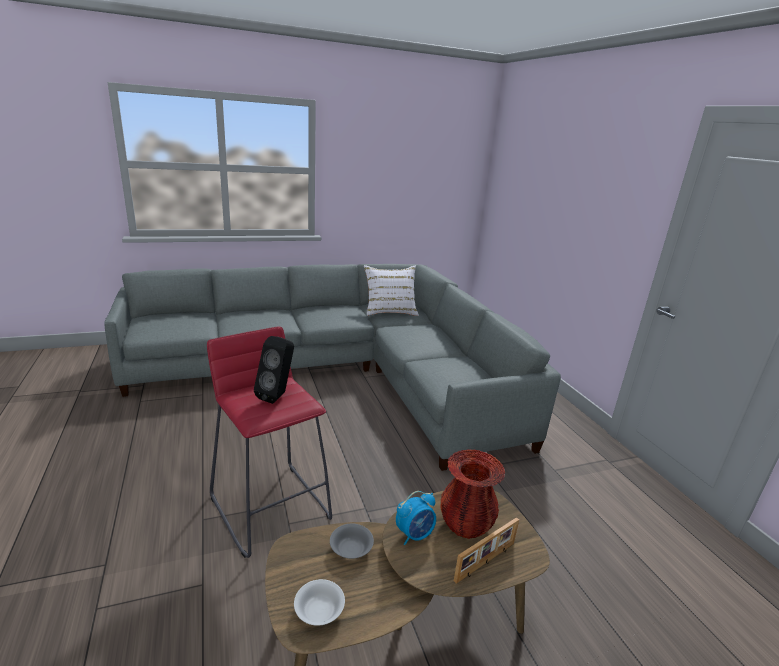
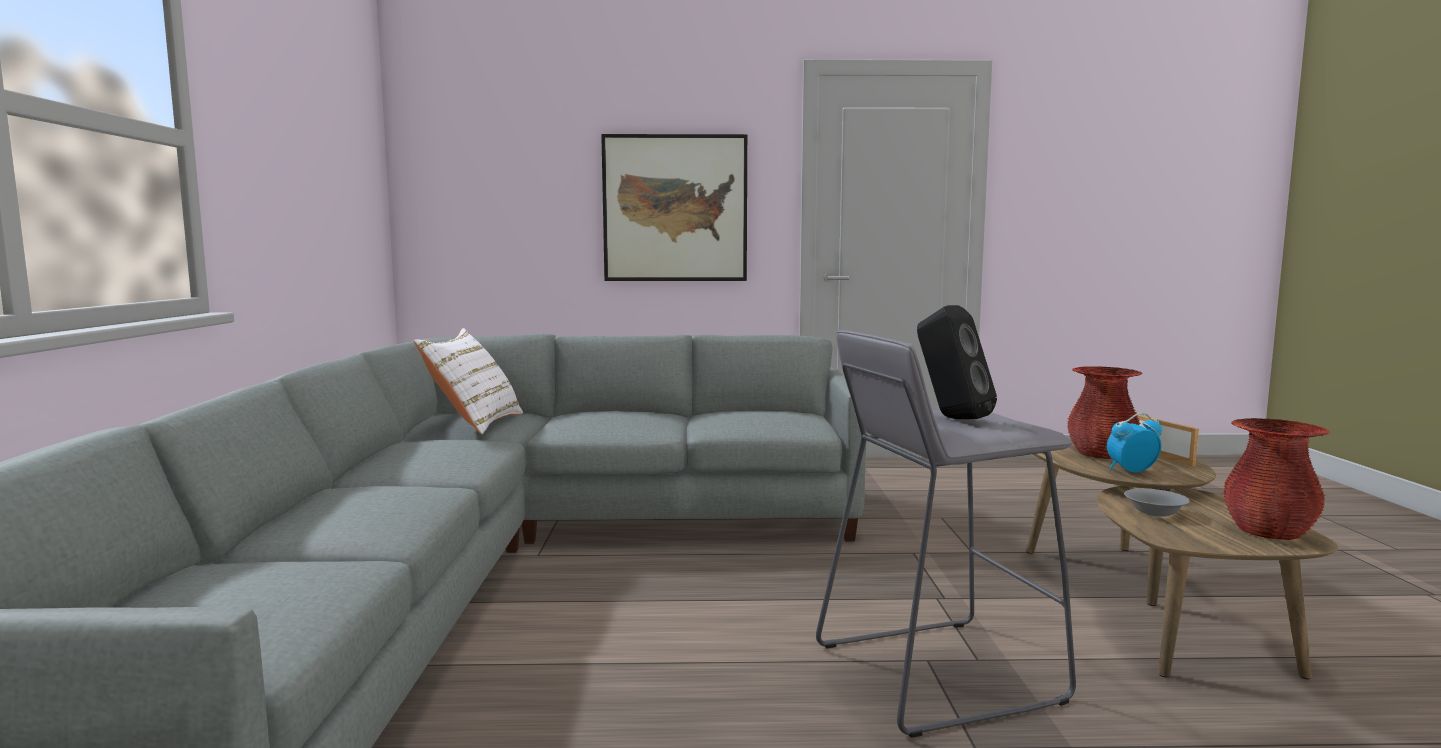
camera: 70 degrees left, 15 degrees down
red stool [207,326,332,558] -> grey stool [816,330,1076,738]
white bowl [294,579,345,626] -> red vase [1223,418,1330,540]
alarm clock [396,491,436,545] -> alarm clock turned 90 degrees counterclockwise [1107,413,1162,472]
none -> picture [601,134,747,281]

